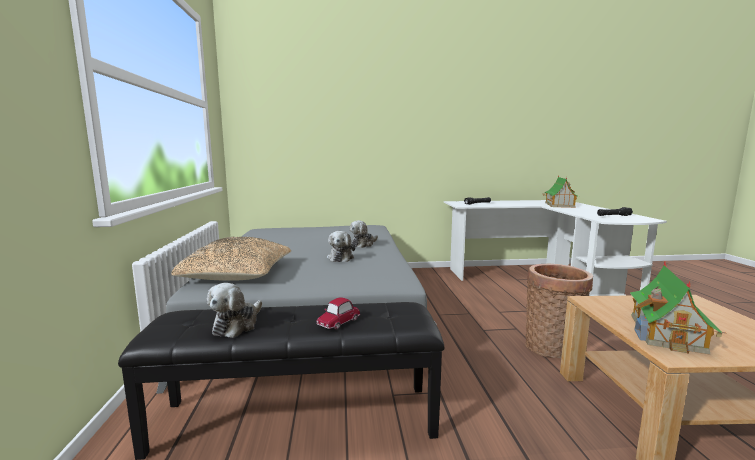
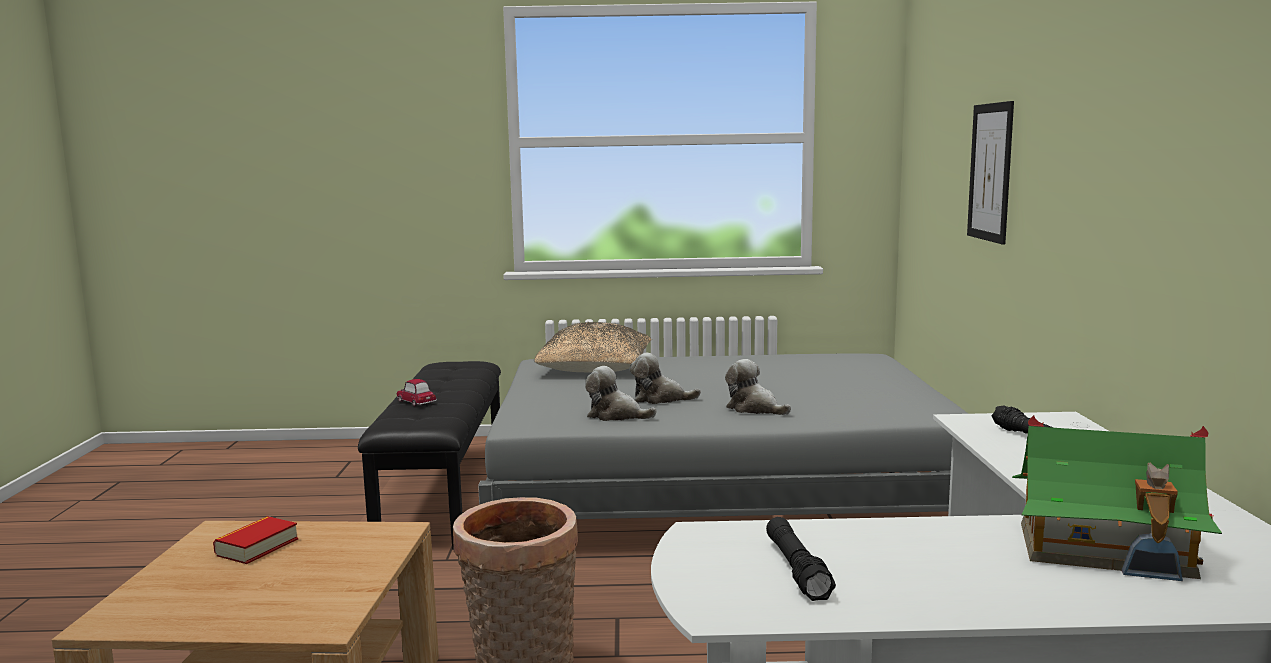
camera: 95 degrees right, 0 degrees up
plush toy [207,283,262,338] -> plush toy moved to [585,366,657,421]
toy house [630,262,725,355] -> book [213,516,298,564]
none -> picture [967,101,1014,245]

